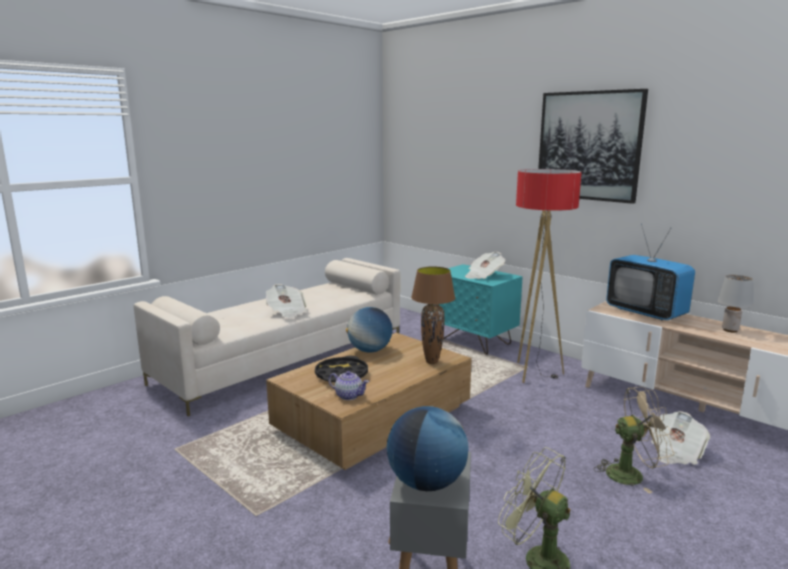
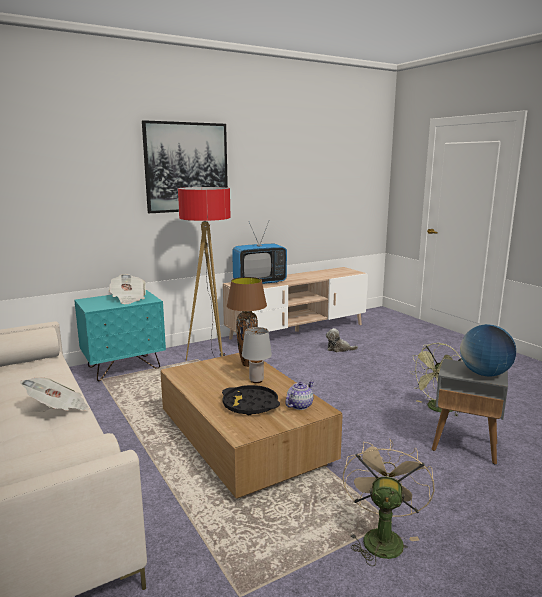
camera: 75 degrees left, 0 degrees up
globe [346,307,393,353] -> none
beige fan [593,386,674,494] -> beige fan moved to [343,438,435,566]
newspaper [651,411,710,465] -> plush toy [326,328,358,352]
grey table lamp [718,275,754,332] -> grey table lamp moved to [242,327,272,383]

